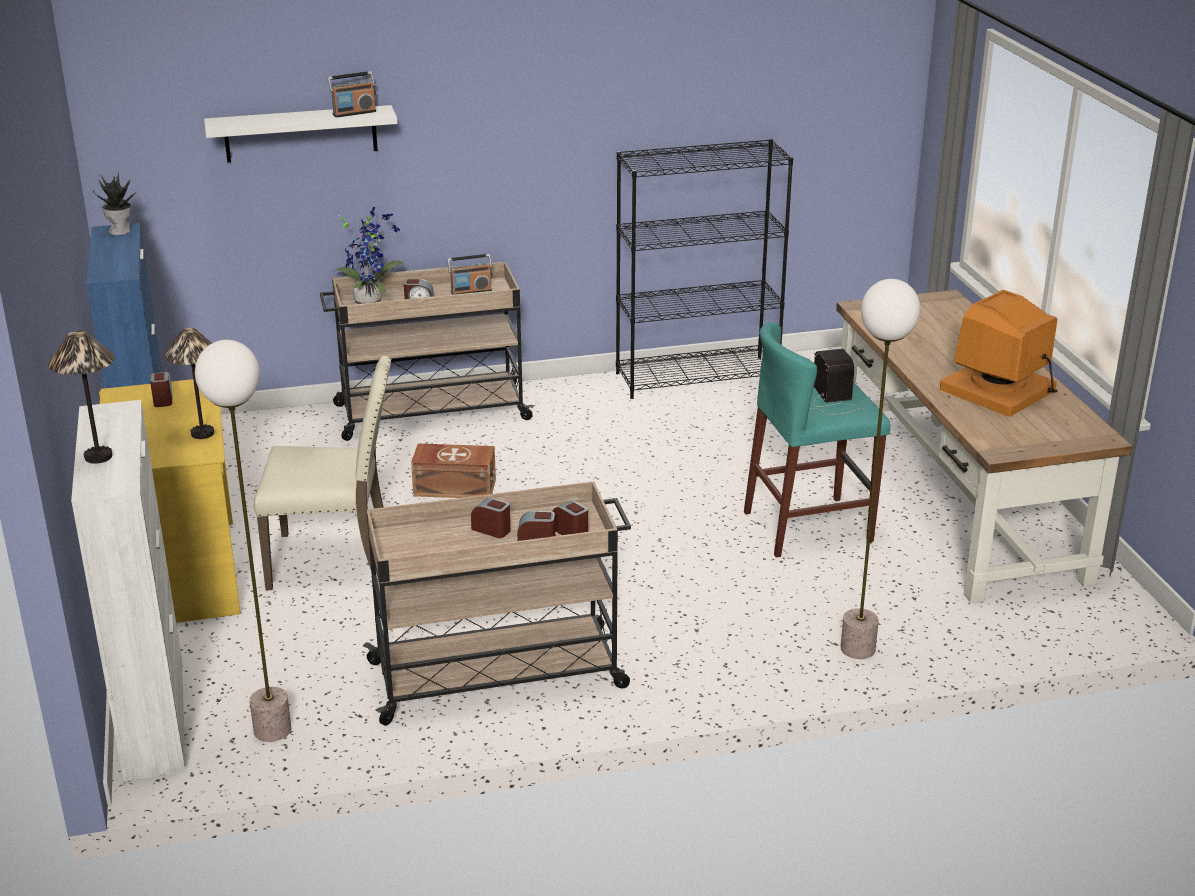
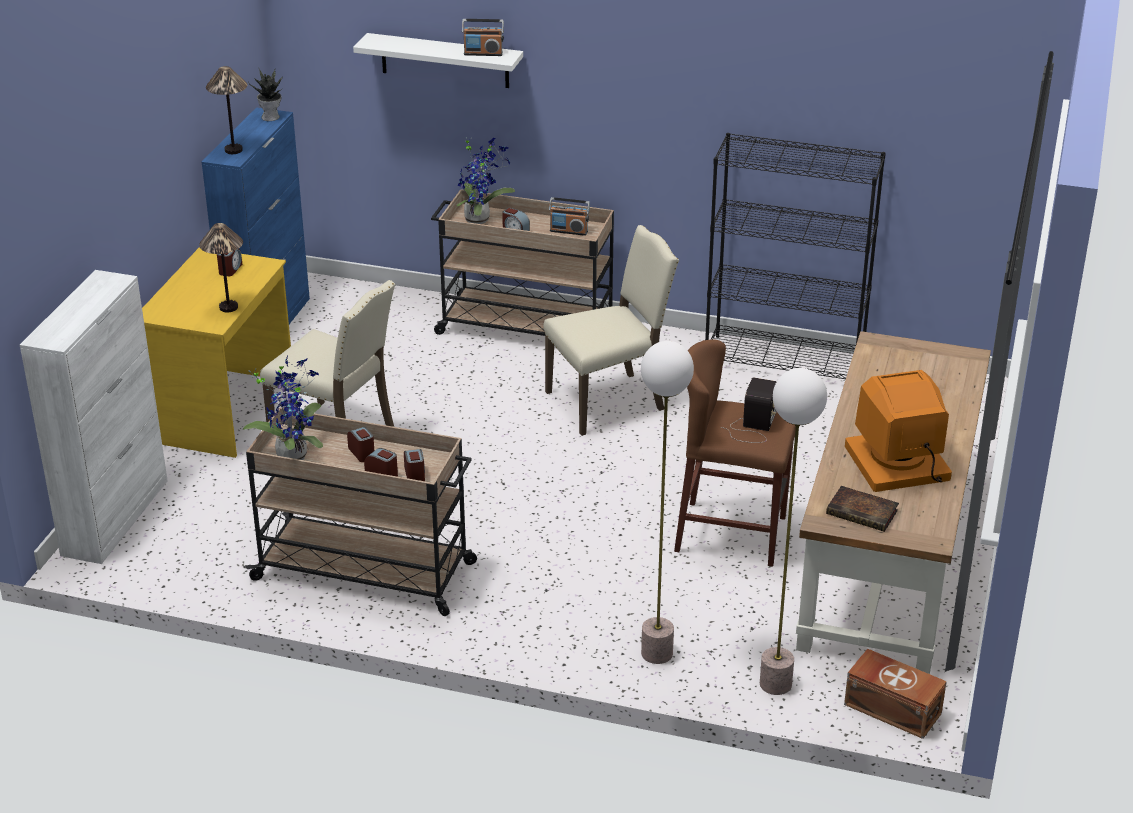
camera: 30 degrees right, 5 degrees up
table lamp [48,330,115,464] -> table lamp moved to [206,66,247,154]
floor lamp [195,340,291,742] -> floor lamp moved to [760,368,827,695]
brown storage box [411,443,496,498] -> brown storage box moved to [844,648,947,739]
turquoise stool [744,322,891,558] -> brown stool [674,339,796,567]
none -> potted plant [243,356,323,460]
none -> beige chair [543,225,679,436]
none -> book [826,486,899,532]

